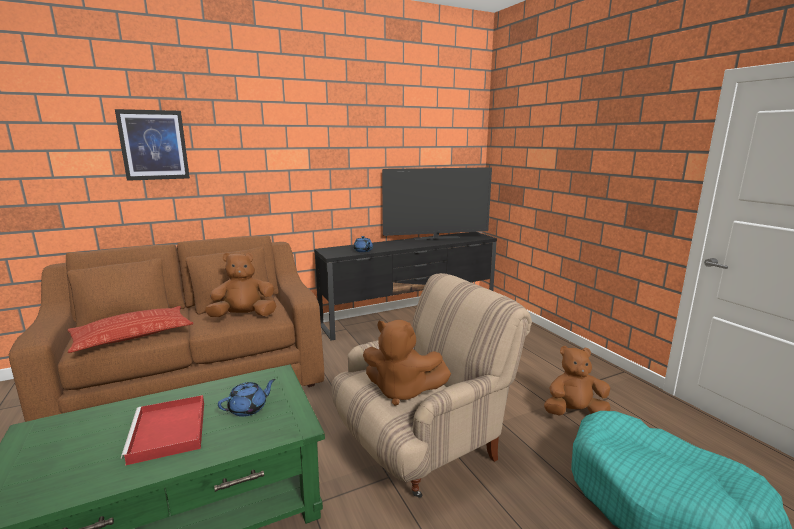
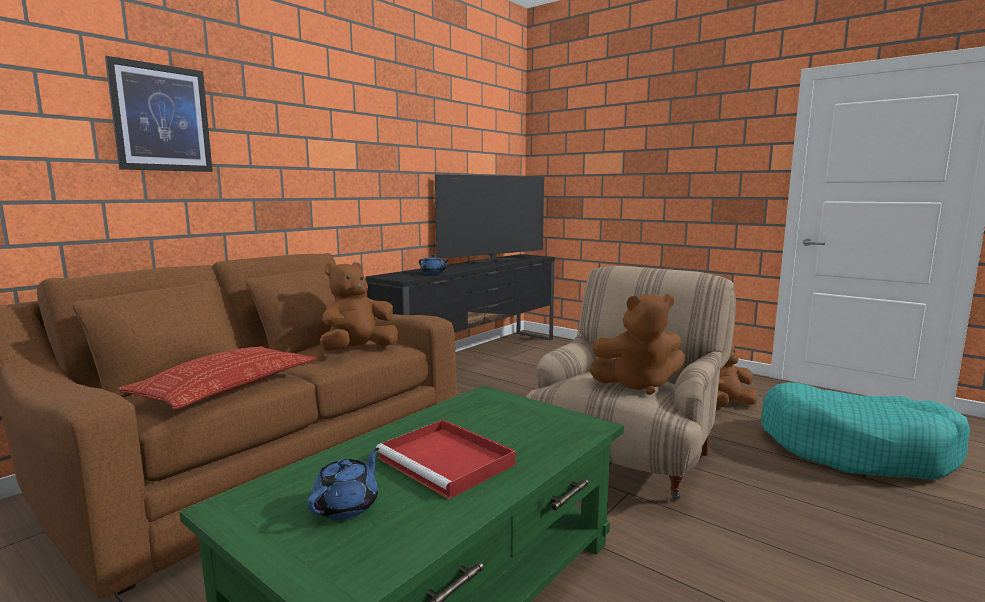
camera: 25 degrees left, 5 degrees down
blue teapot [218,379,275,417] -> blue teapot moved to [307,448,379,520]

